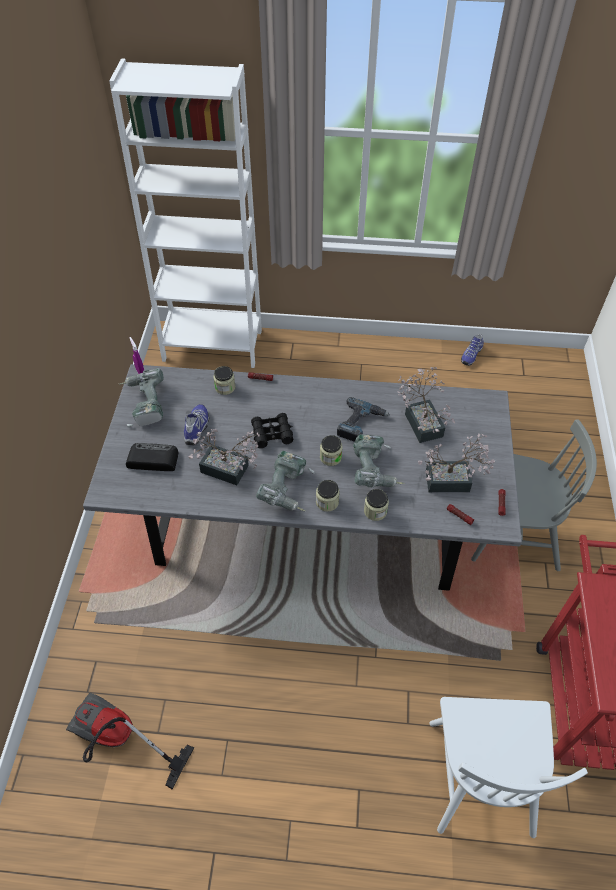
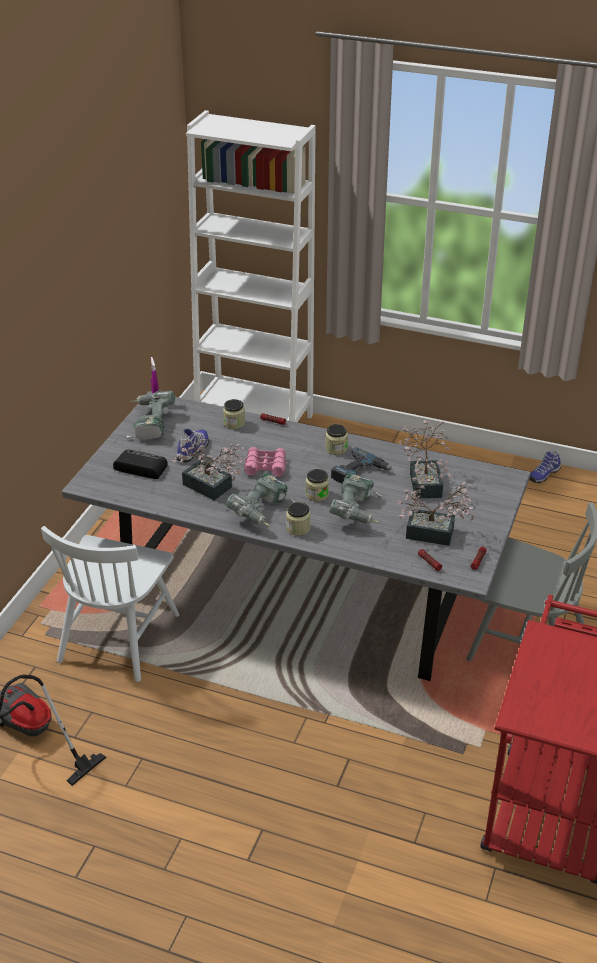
camera: 15 degrees right, 15 degrees down
black binoculars [251,413,293,448] -> pink binoculars [244,447,288,477]
jar [364,489,389,521] -> jar moved to [325,424,348,455]
white chair [429,697,588,838] -> white chair moved to [41,526,179,682]

